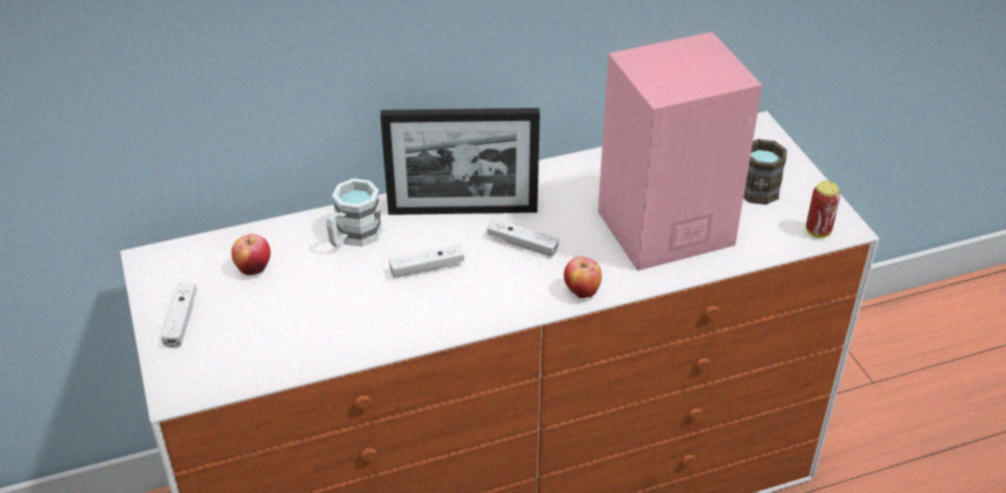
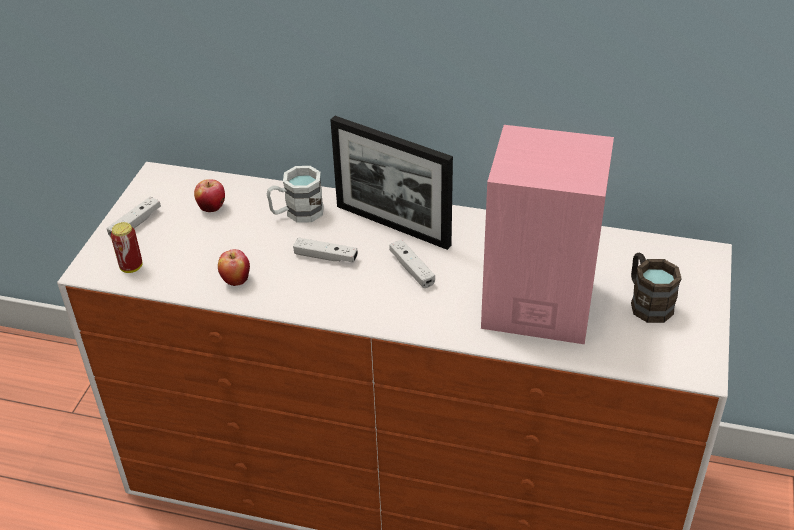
camera: 35 degrees right, 0 degrees up
apple [564,256,602,298] -> apple moved to [218,249,250,286]
can [806,181,840,238] -> can moved to [111,222,143,273]

